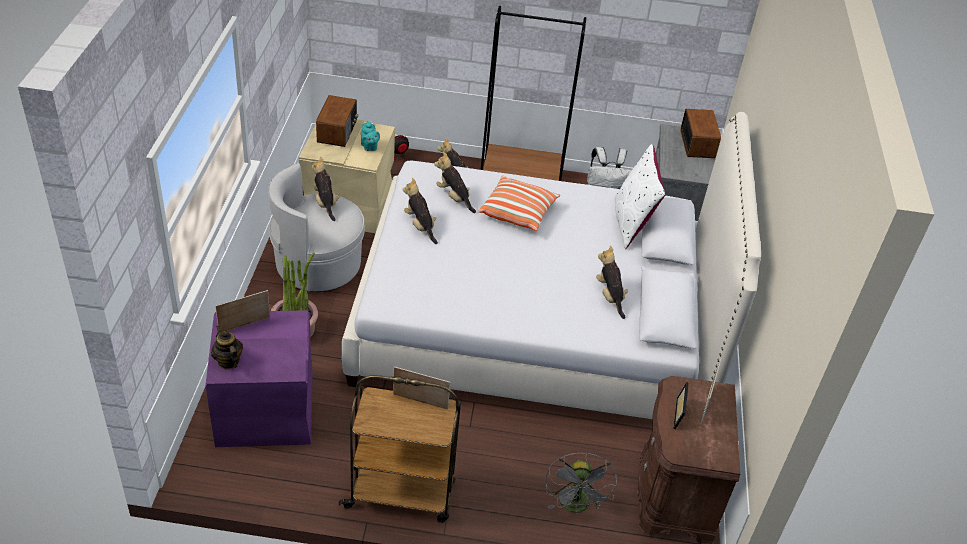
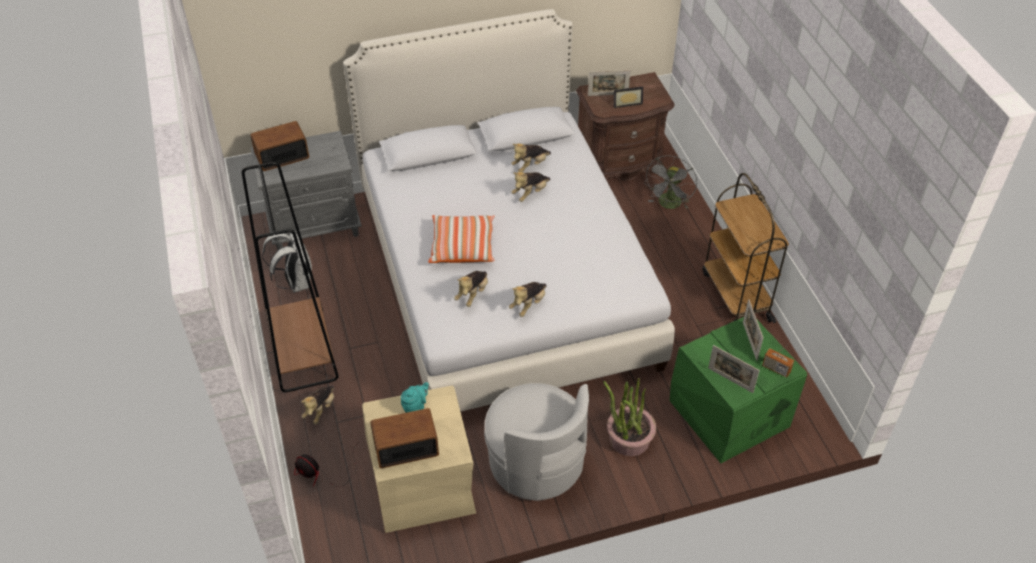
camera: 110 degrees left, 5 degrees up
purple storage box [205,310,313,447] -> green storage box [670,317,807,463]
teapot [211,325,243,369] -> radio [762,342,794,378]
plush toy [312,156,340,221] -> plush toy moved to [511,172,551,202]
picture frame [393,366,450,410] -> picture frame moved to [743,299,763,361]
grey fan [546,453,617,514] -> grey fan turned 135 degrees clockwise [644,155,697,209]
white pillow [615,144,666,249] -> none

